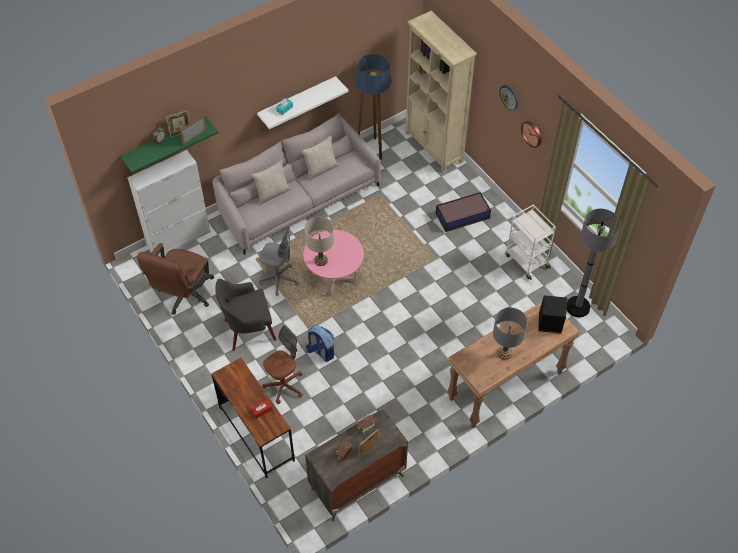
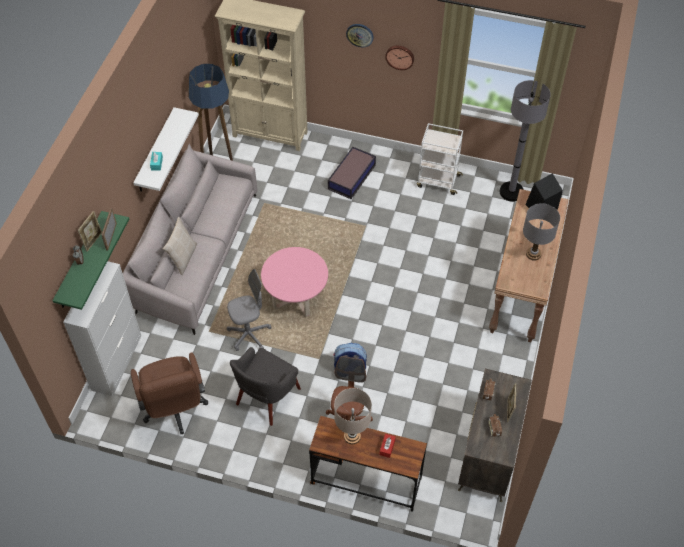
camera: 40 degrees left, 0 degrees up
beige pillow [301,136,339,181] -> none
beige table lamp [305,217,334,266] -> beige table lamp moved to [334,388,372,444]

